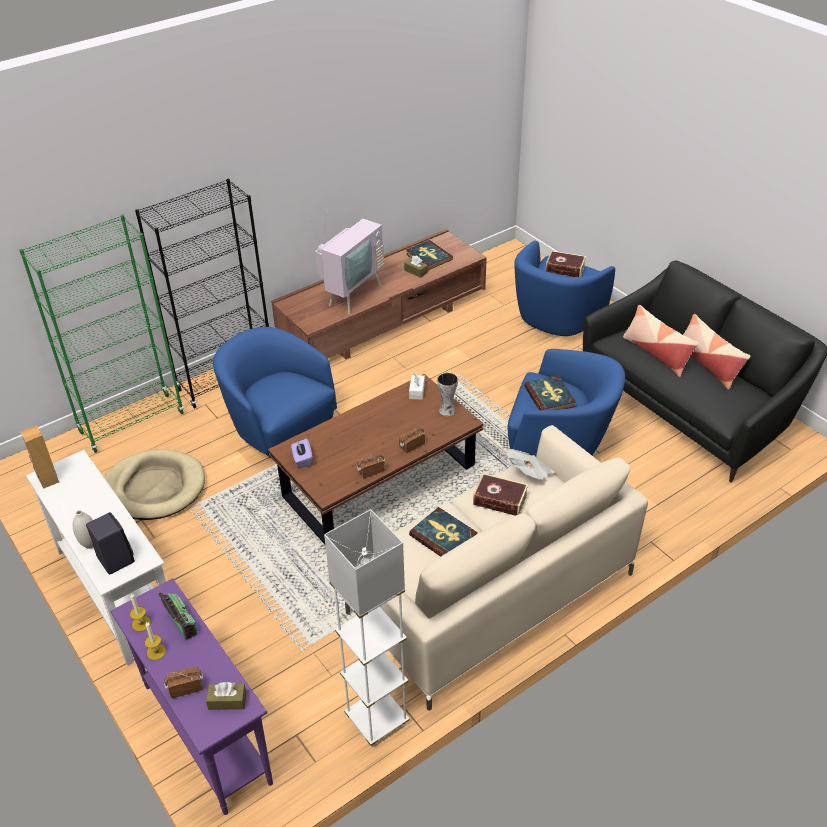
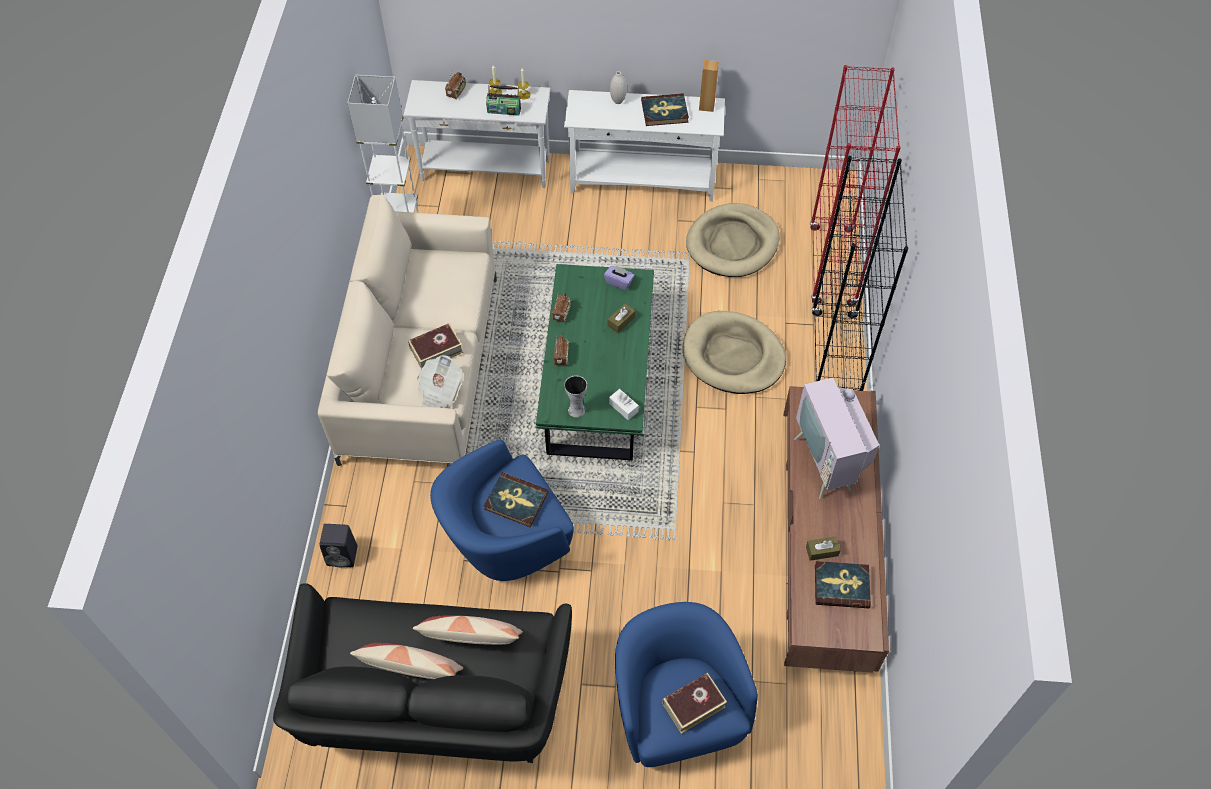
camera: 130 degrees right, 15 degrees up
green bookcase [19,215,184,453] -> red bookcase [810,65,901,306]
black speaker [86,512,135,575] -> black speaker moved to [320,524,357,567]
purple console table [110,578,273,815] -> white console table [403,80,550,188]
brown tissue box [206,682,247,710] -> brown tissue box moved to [608,303,635,333]
blue armchair [213,327,337,458] -> beige dog bed [682,311,786,394]
brown coffee table [268,374,484,544] -> green coffee table [536,264,654,461]
book [409,507,478,557] -> book moved to [641,93,689,126]

